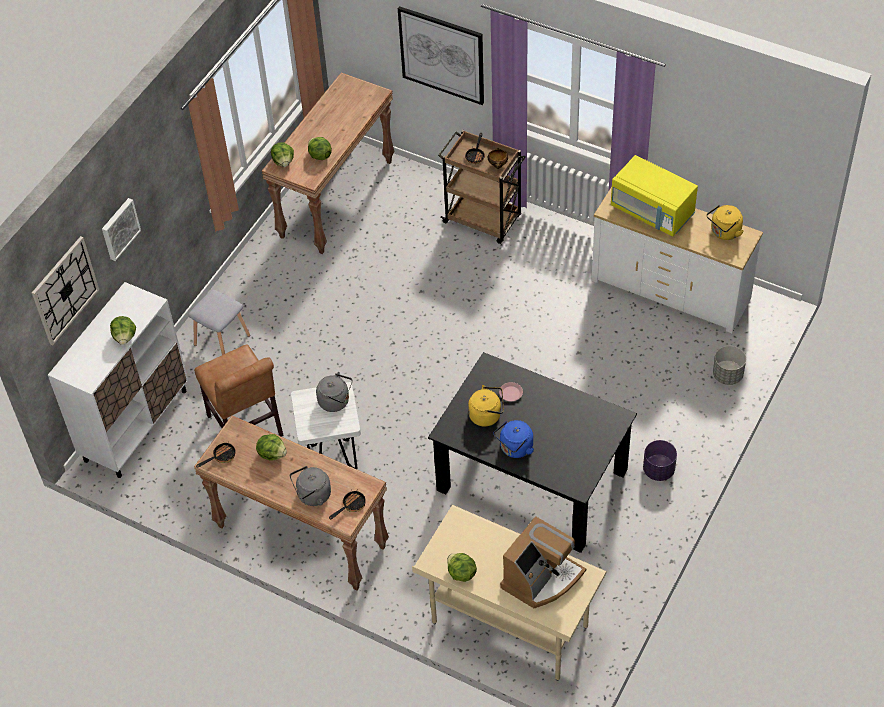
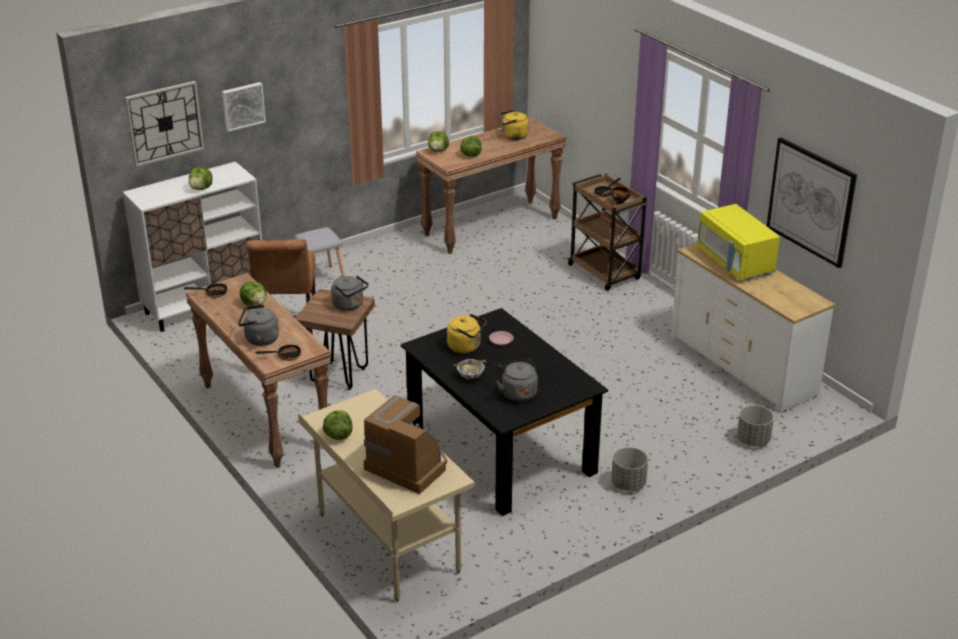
camera: 25 degrees right, 20 degrees down
white stool [291,382,361,469] -> brown stool [295,289,375,390]
picture [398,6,484,105] -> picture moved to [767,138,857,268]
blue kettle [493,420,534,458] -> bowl [453,359,486,380]
coffee machine [500,517,586,608] -> coffee machine turned 120 degrees counterclockwise [364,395,447,494]
purple planter [643,440,677,481] -> grey planter [611,447,648,491]
yellow kettle [707,205,743,240] -> yellow kettle moved to [499,110,529,140]
none -> grey kettle [496,358,538,402]

